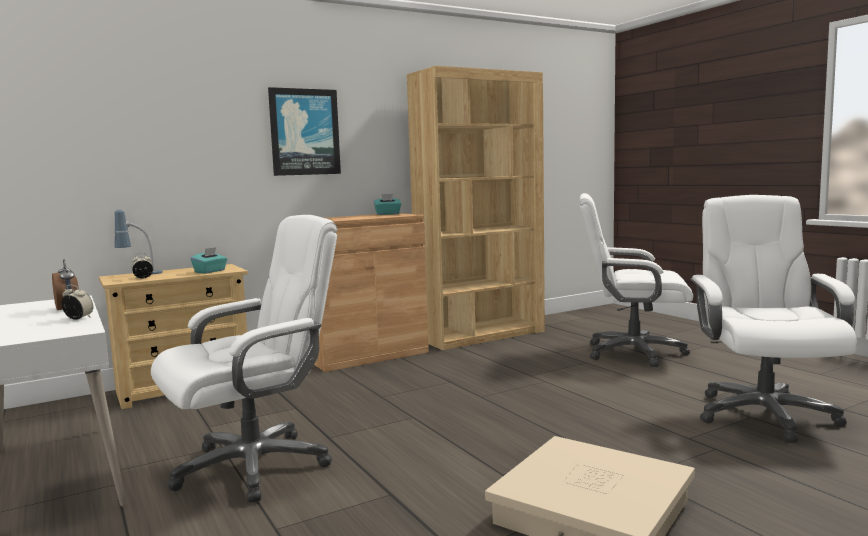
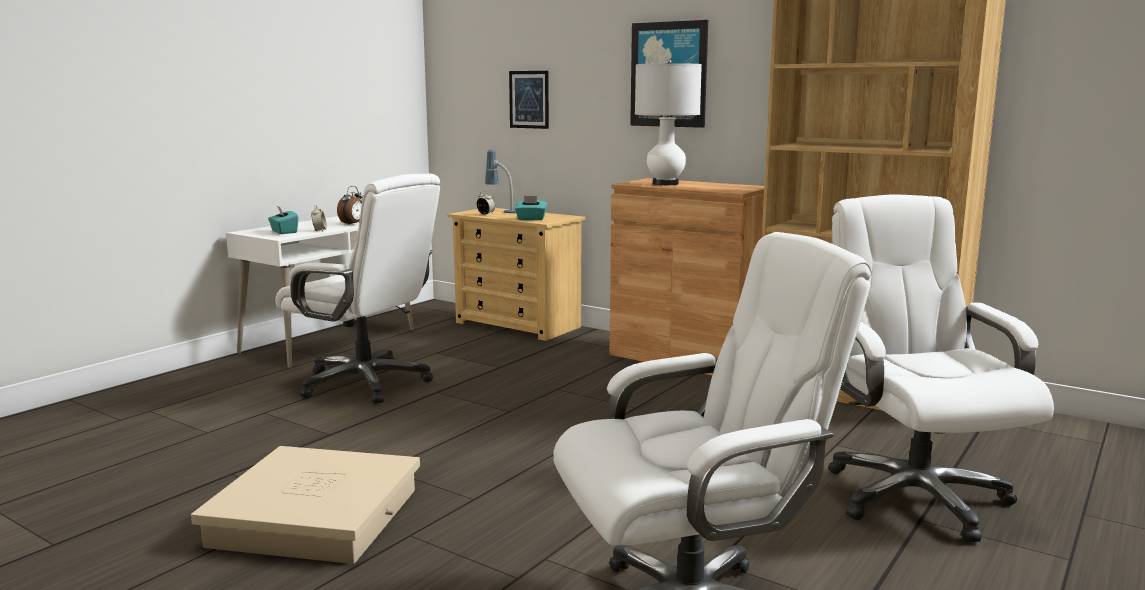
camera: 65 degrees right, 5 degrees up
turquoise tissue box [374,194,401,215] -> turquoise tissue box moved to [268,206,298,234]
none -> picture [509,71,549,129]
none -> white table lamp [635,59,702,185]

